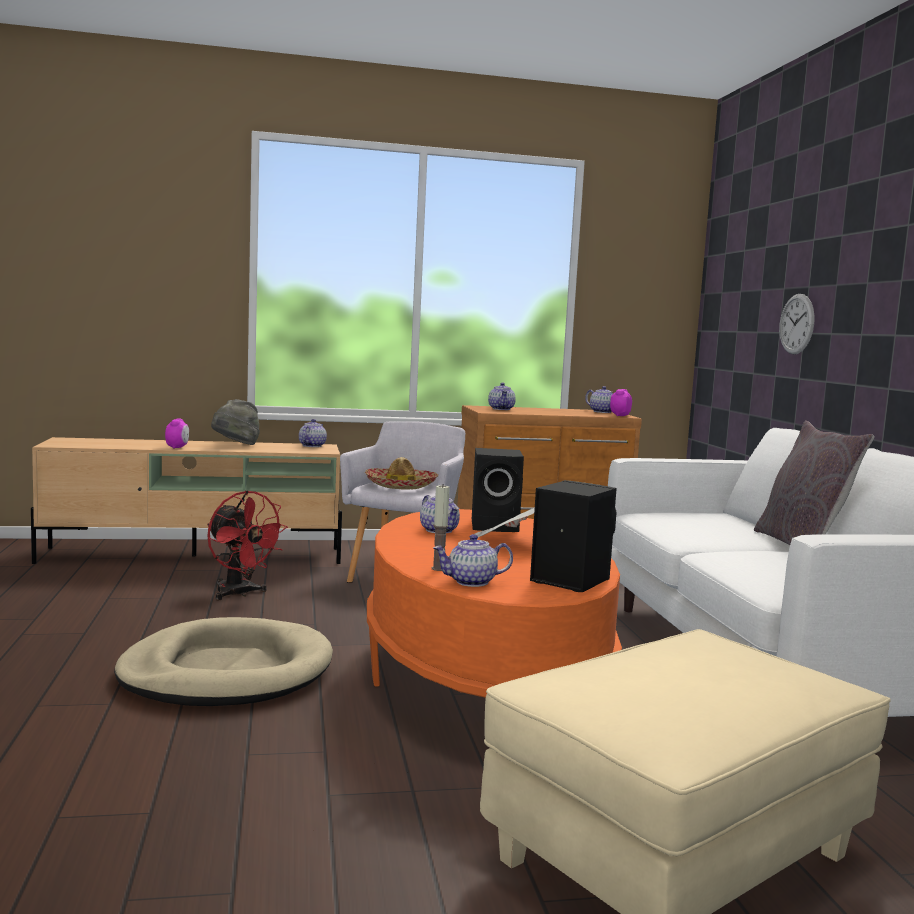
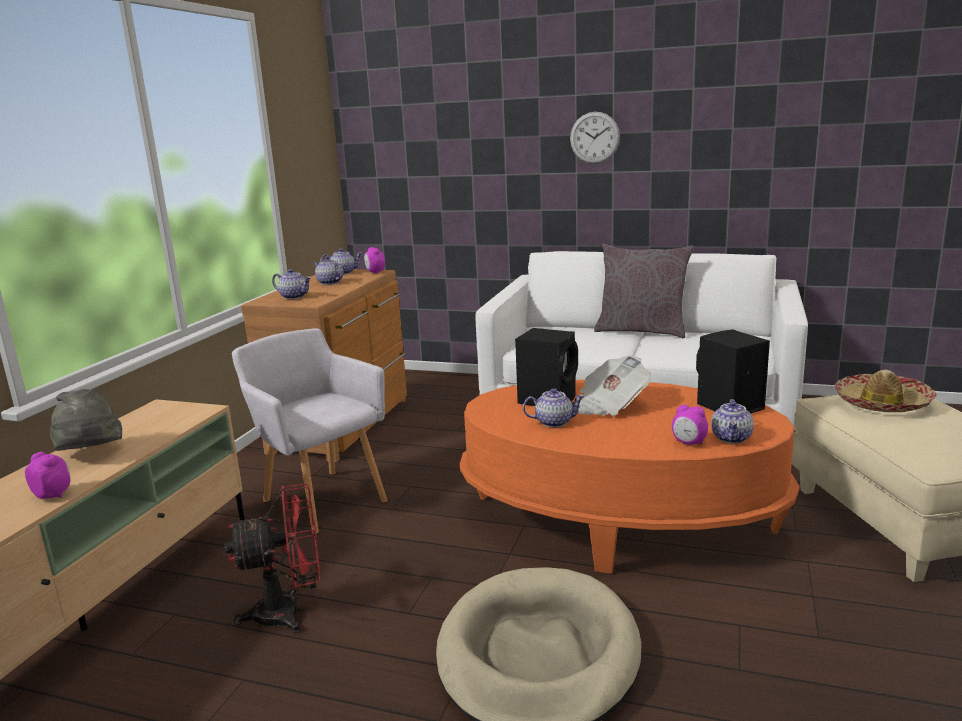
camera: 60 degrees left, 10 degrees up
teapot [299,419,327,447] -> teapot moved to [314,257,344,285]
hat [365,457,438,490] -> hat moved to [835,370,937,412]
candle [432,484,450,571] -> alarm clock [672,405,708,445]
wall clock [779,294,815,355] -> wall clock moved to [570,112,620,164]

